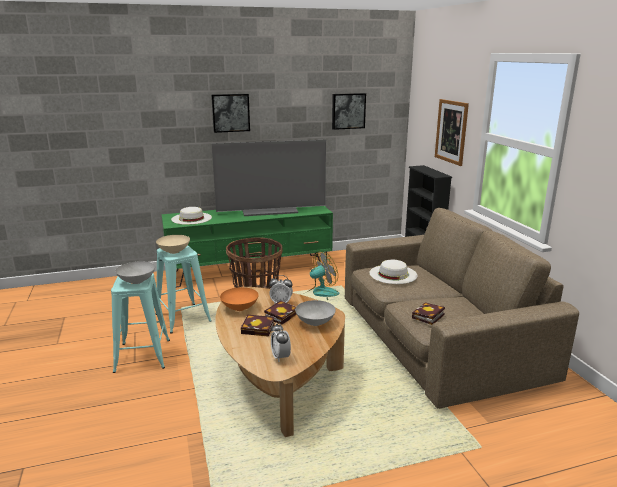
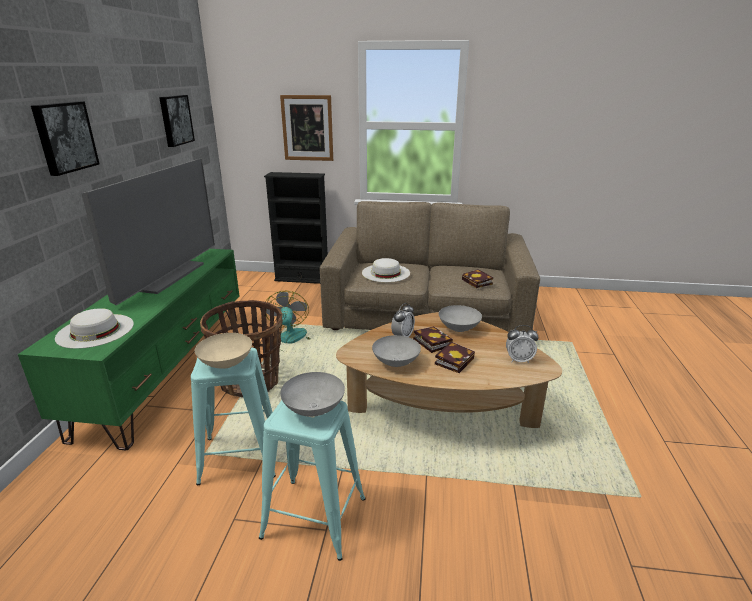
camera: 65 degrees left, 5 degrees up
orange bowl [220,287,259,311] -> grey bowl [372,335,421,367]

